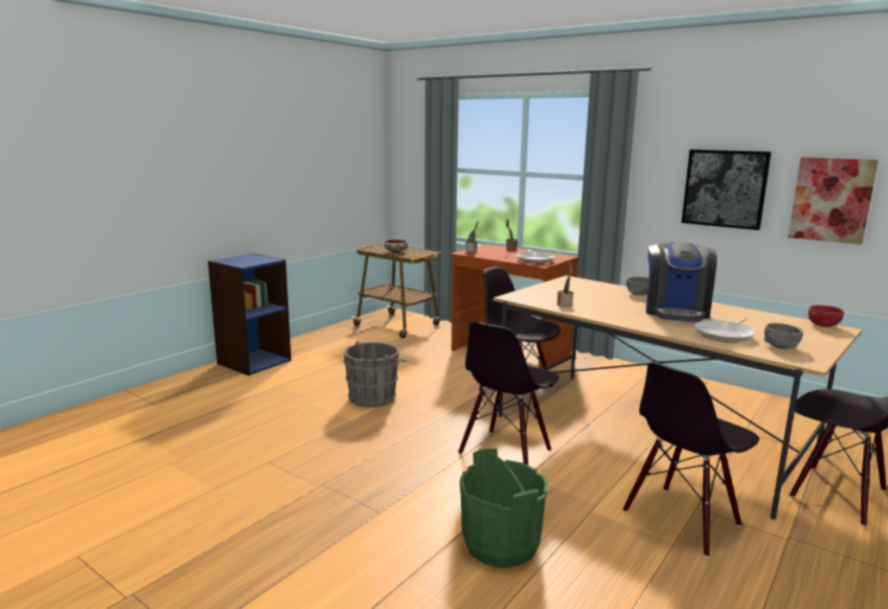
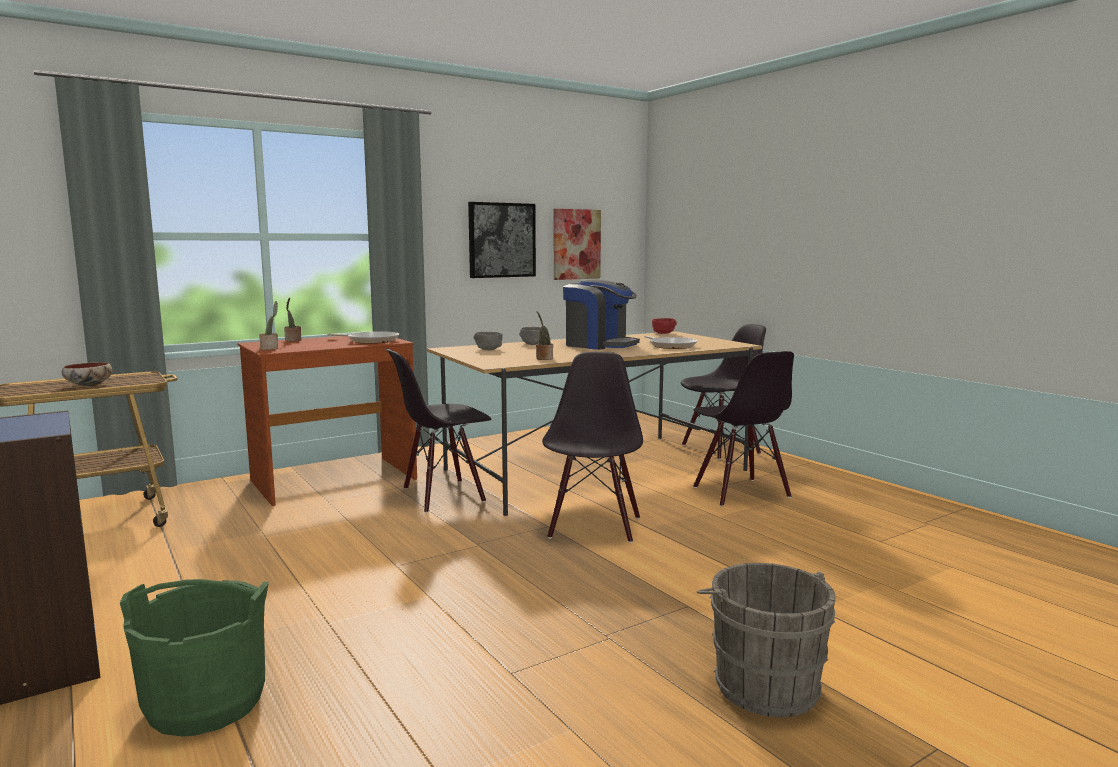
camera: 70 degrees left, 5 degrees down
grey bucket [343,341,406,408] -> grey bucket moved to [697,563,836,717]
black chair [458,322,559,465] -> black chair turned 135 degrees counterclockwise [542,352,643,543]
green bucket [459,449,548,568] -> green bucket moved to [120,579,269,737]
grey bowl [764,323,803,349] -> grey bowl moved to [474,332,503,350]

